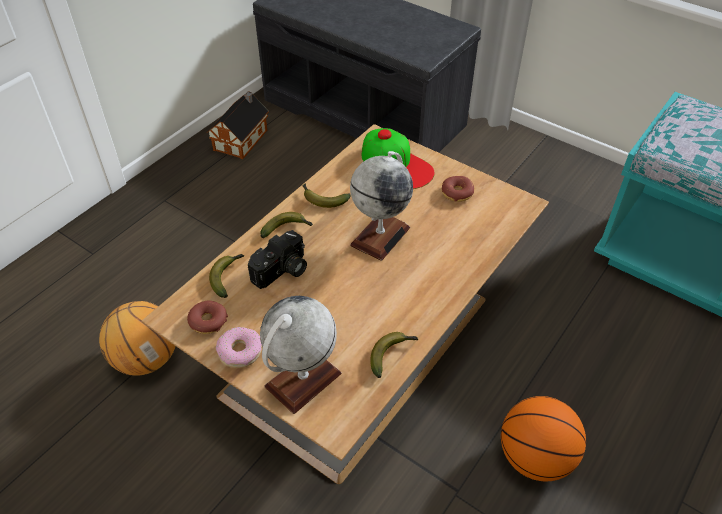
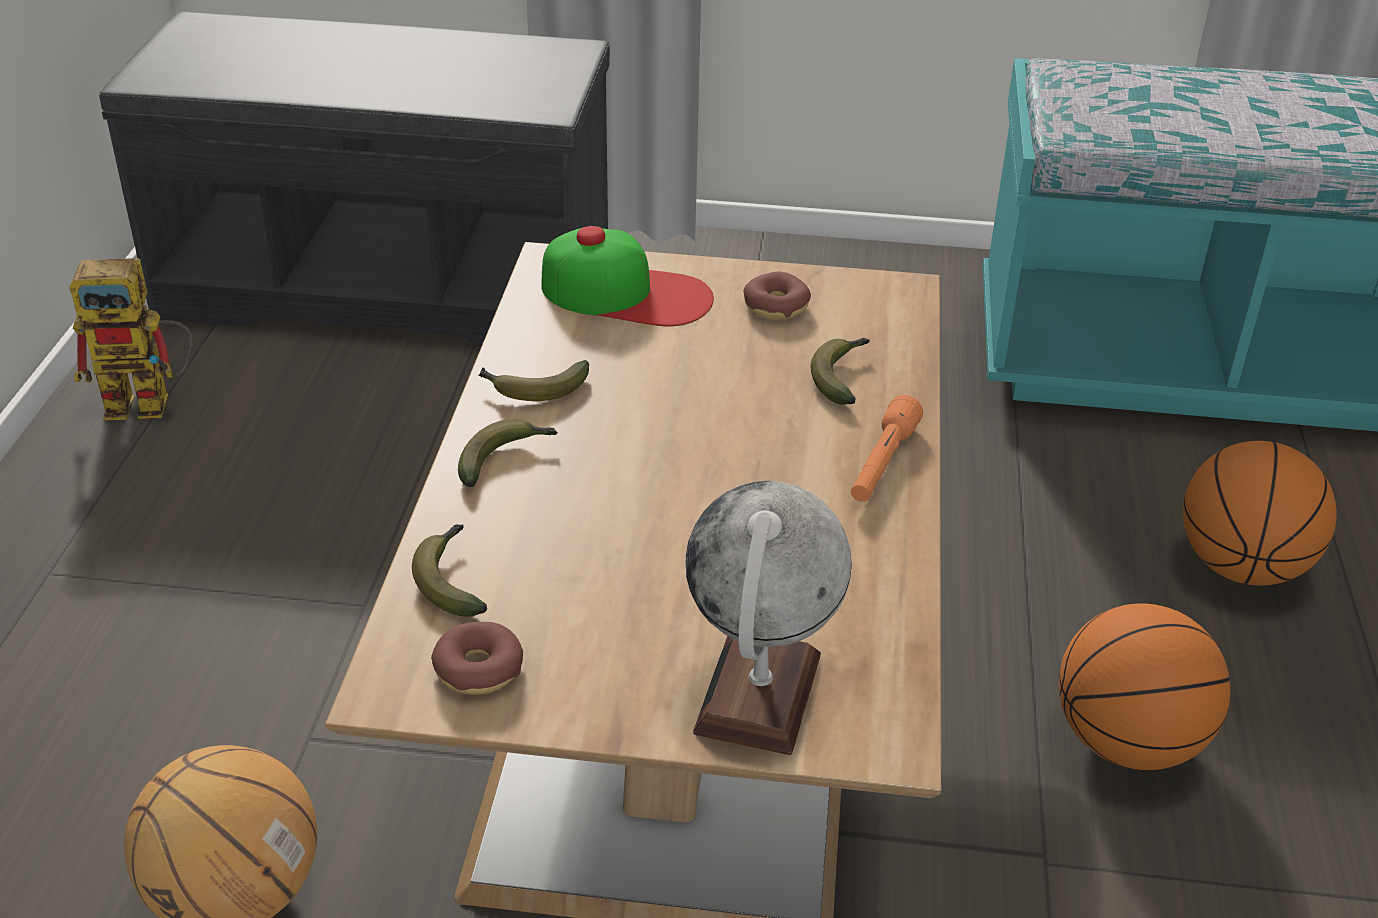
camera: 30 degrees left, 10 degrees down
toy house [207,91,269,159] -> toy robot [70,258,193,420]
donut [216,327,262,368] -> none
camera [248,230,307,289] -> none
globe [350,151,413,261] -> none
banana [370,332,418,378] -> banana moved to [810,338,870,405]
none -> orange flashlight [851,395,923,502]
none -> basketball [1183,441,1337,586]

